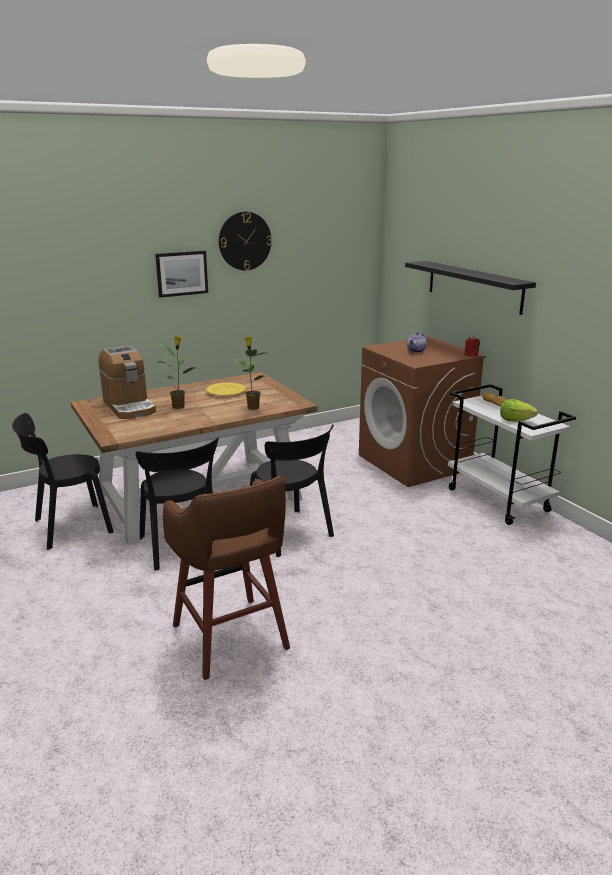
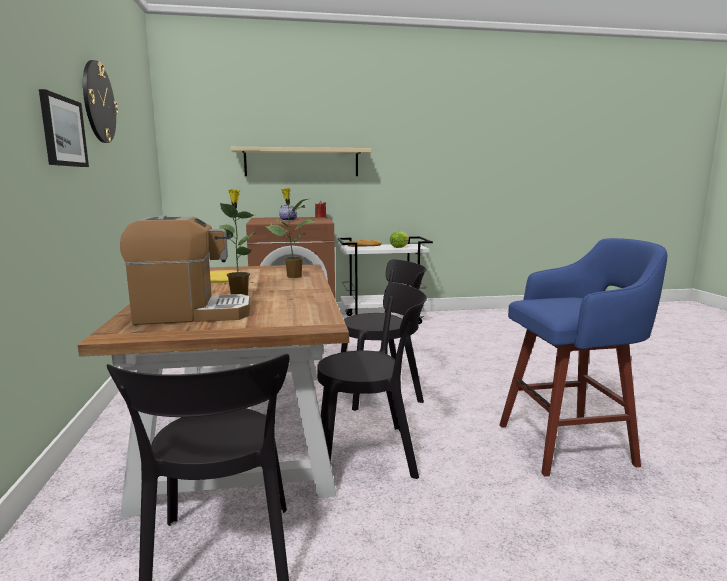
camera: 70 degrees left, 10 degrees down
brown stool [163,476,290,680] -> blue stool [499,238,667,476]
black shelf [405,261,536,315] -> beige shelf [231,147,371,176]

